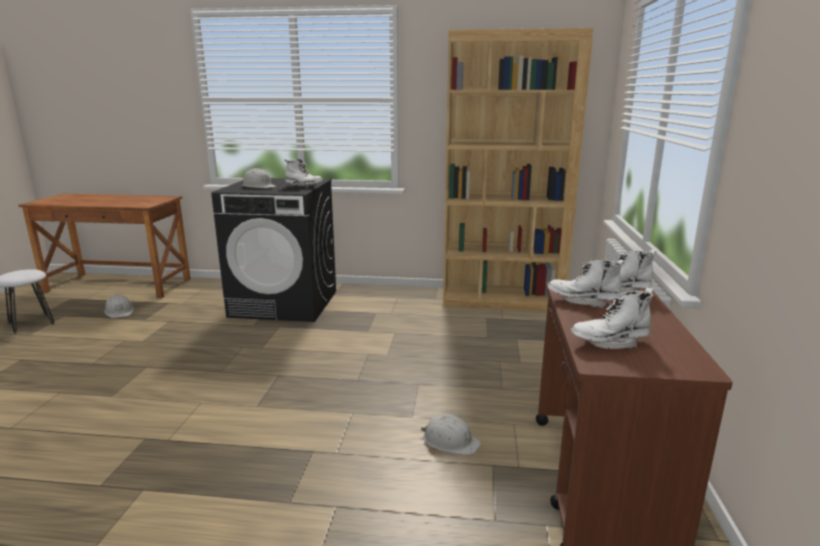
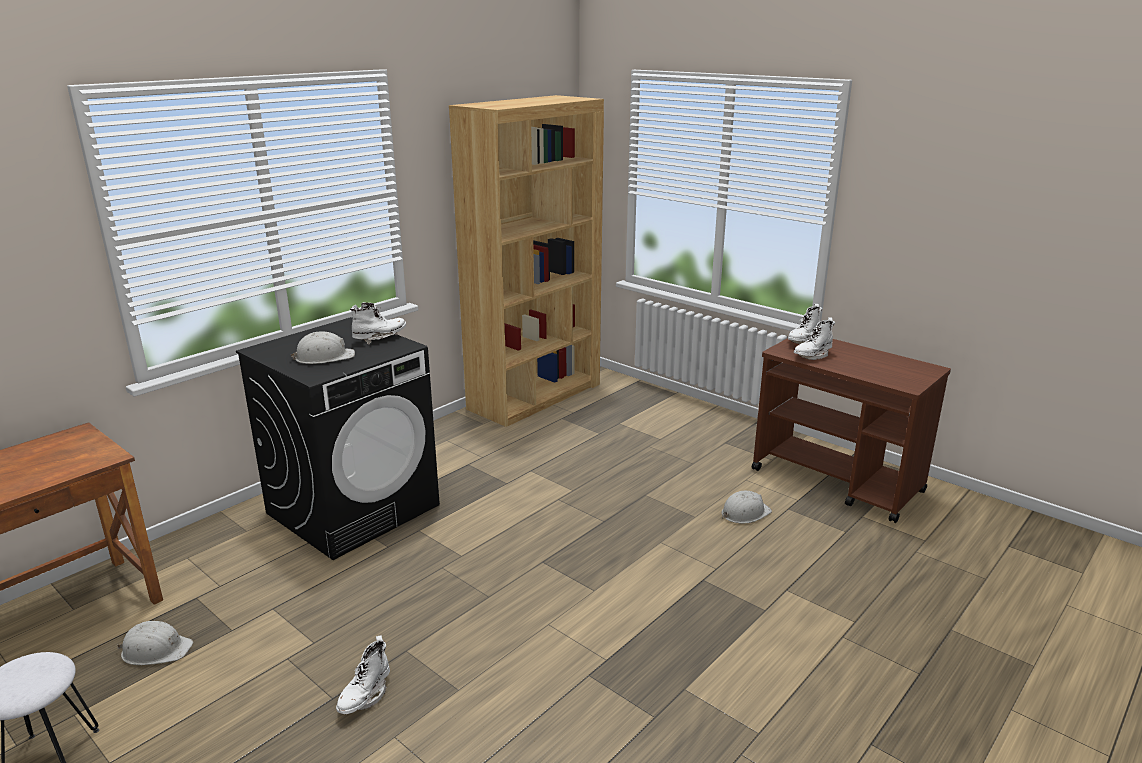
camera: 55 degrees left, 5 degrees up
white boot [571,288,653,349] -> white boot moved to [336,635,390,714]

